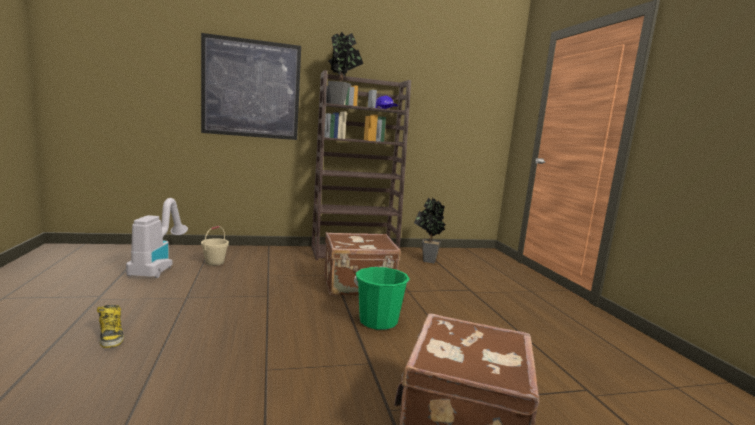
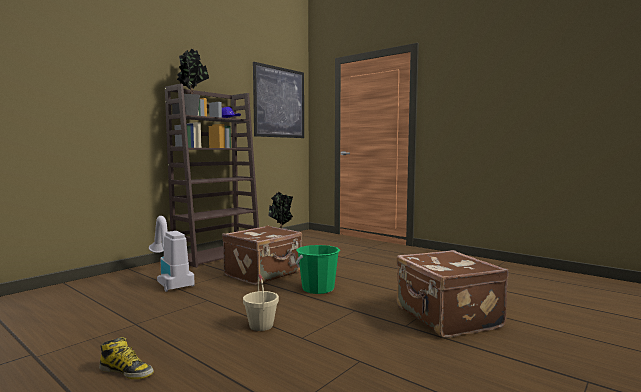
camera: 35 degrees left, 5 degrees down
vacuum cleaner [126,198,188,278] -> vacuum cleaner moved to [149,216,195,292]
picture [201,33,301,140] -> picture moved to [253,62,304,138]
beige bucket [201,226,229,266] -> beige bucket moved to [243,274,279,331]

